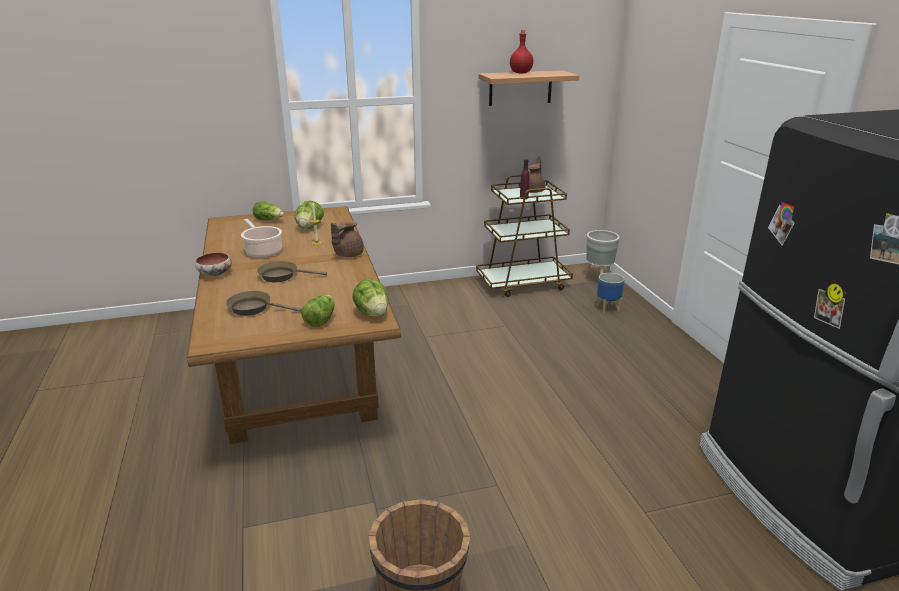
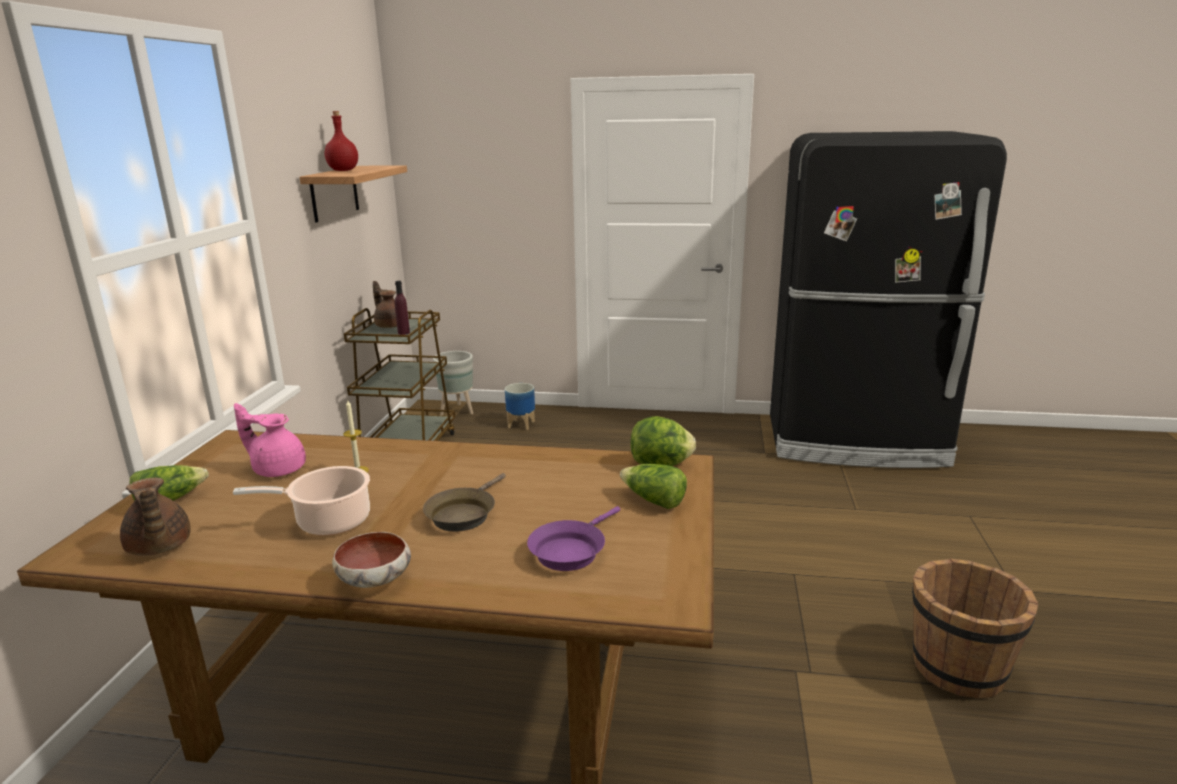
camera: 65 degrees left, 5 degrees down
brown frying pan [226,291,301,316] -> purple frying pan [527,506,620,571]
lettuce [295,201,324,229] -> pink teapot [234,403,306,477]
brown teapot [331,221,364,257] -> brown teapot moved to [120,478,191,556]

